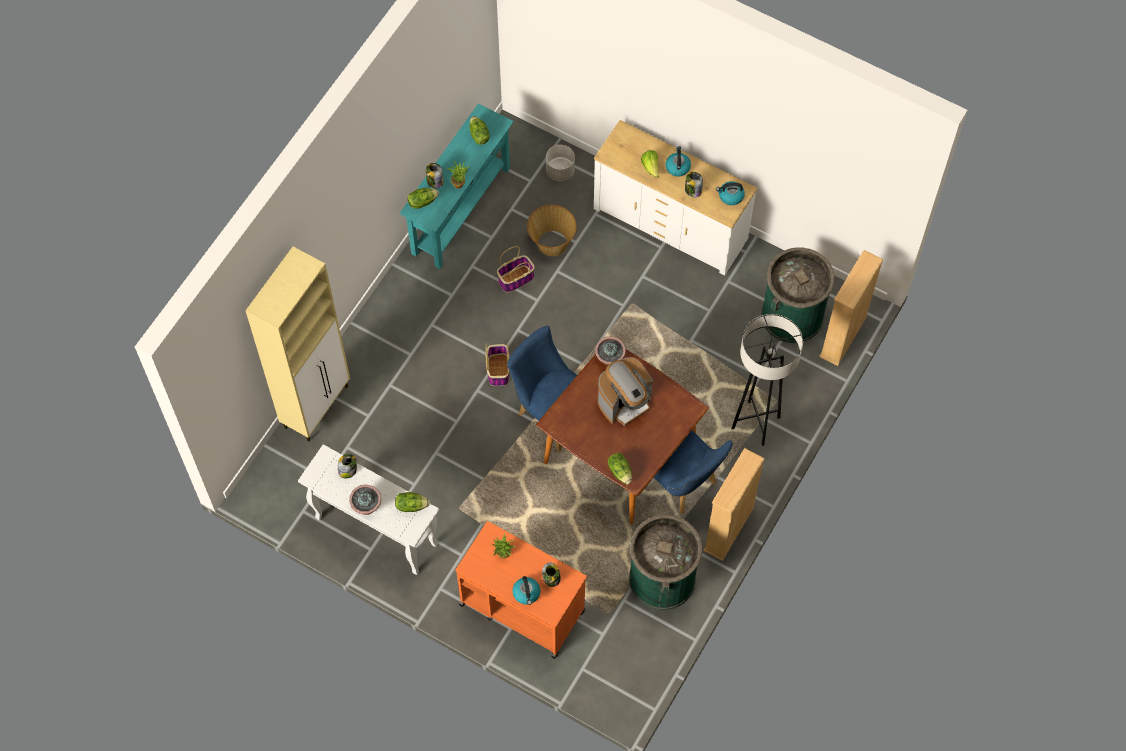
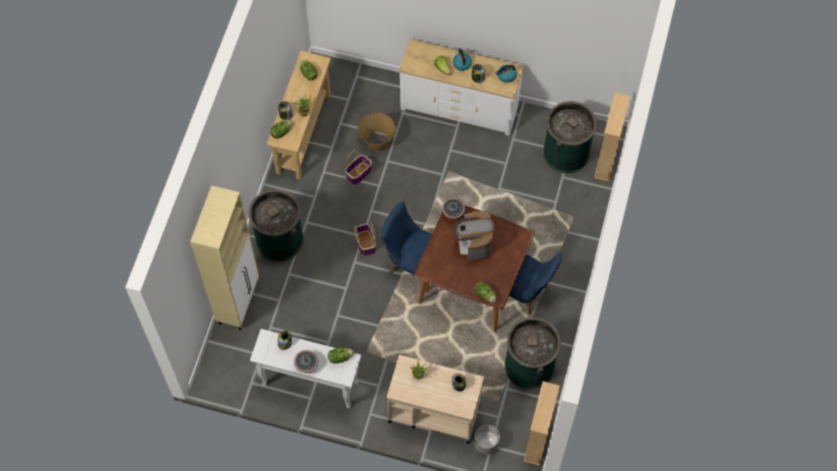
camera: 15 degrees left, 0 degrees up
turquoise console table [400,104,514,269] -> beige console table [266,51,331,180]
orange cart [455,521,587,659] -> beige cart [387,355,484,444]
kettle [512,576,541,605] -> none
grey planter [546,145,575,181] -> grey planter moved to [475,425,500,454]
coffee machine [598,357,653,426] -> coffee machine turned 135 degrees clockwise [454,211,495,261]
beige bookcase [703,448,765,561] -> beige bookcase moved to [524,381,560,466]
grey floor lamp [731,314,803,446] -> none
none -> green trash can [248,189,304,261]

